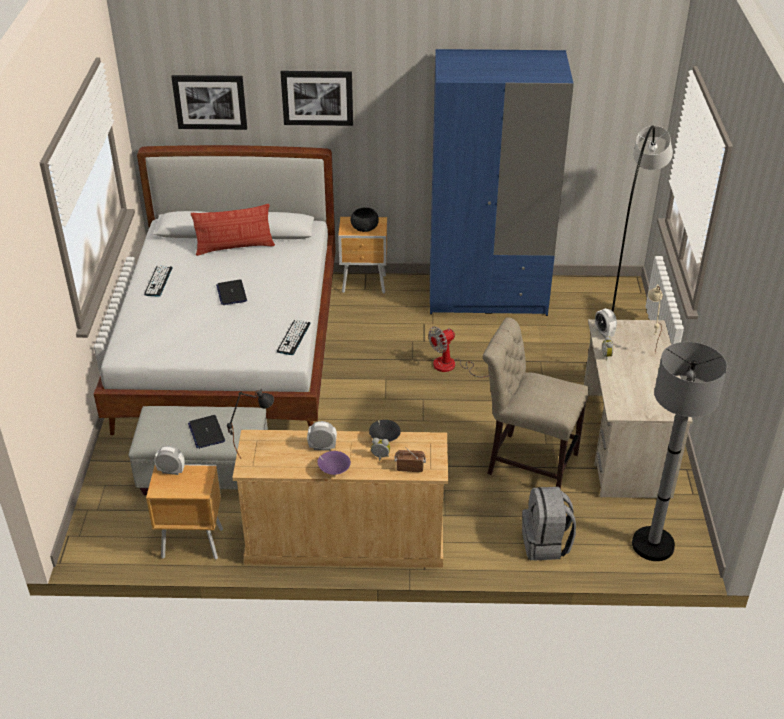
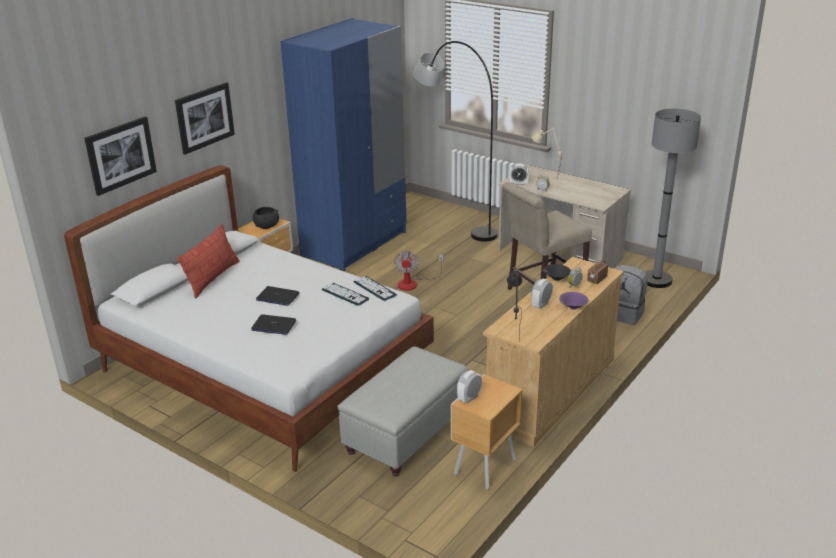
camera: 55 degrees left, 10 degrees down
keyboard [144,266,173,297] -> keyboard moved to [322,283,369,306]
laptop [188,415,225,449] -> laptop moved to [251,314,296,335]

